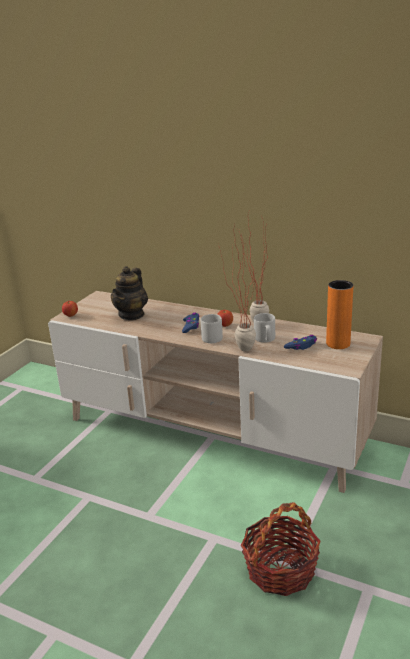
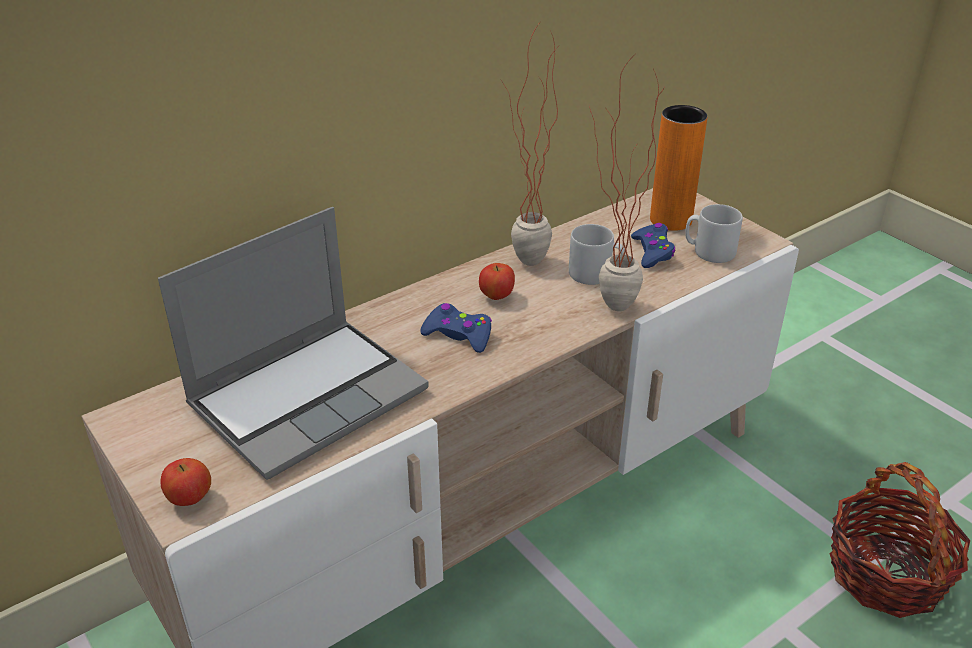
camera: 65 degrees left, 10 degrees up
teapot [111,266,148,320] -> laptop [158,207,429,480]
grey mug [201,314,223,343] -> grey mug moved to [685,204,743,263]

